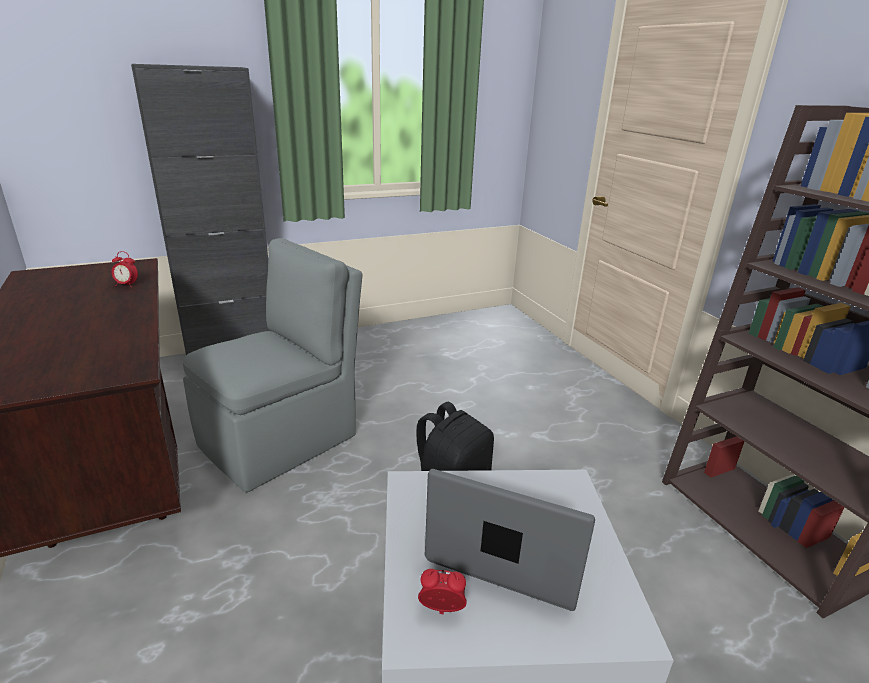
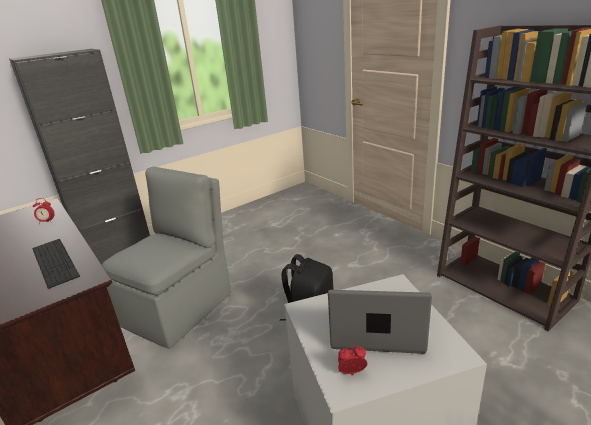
camera: 10 degrees left, 0 degrees up
none -> keyboard [32,239,80,289]

